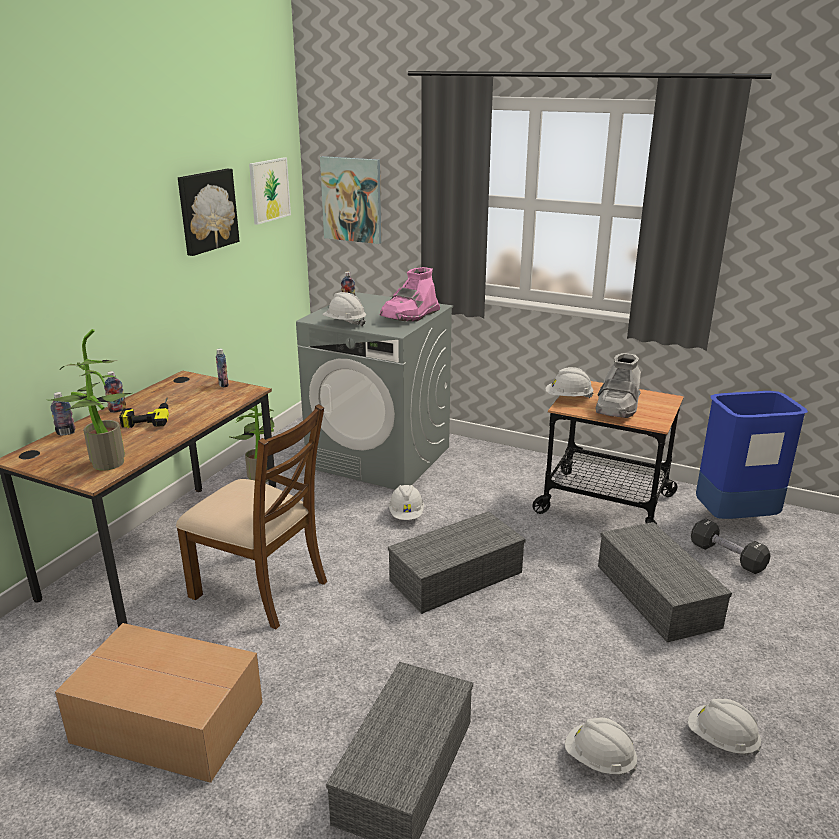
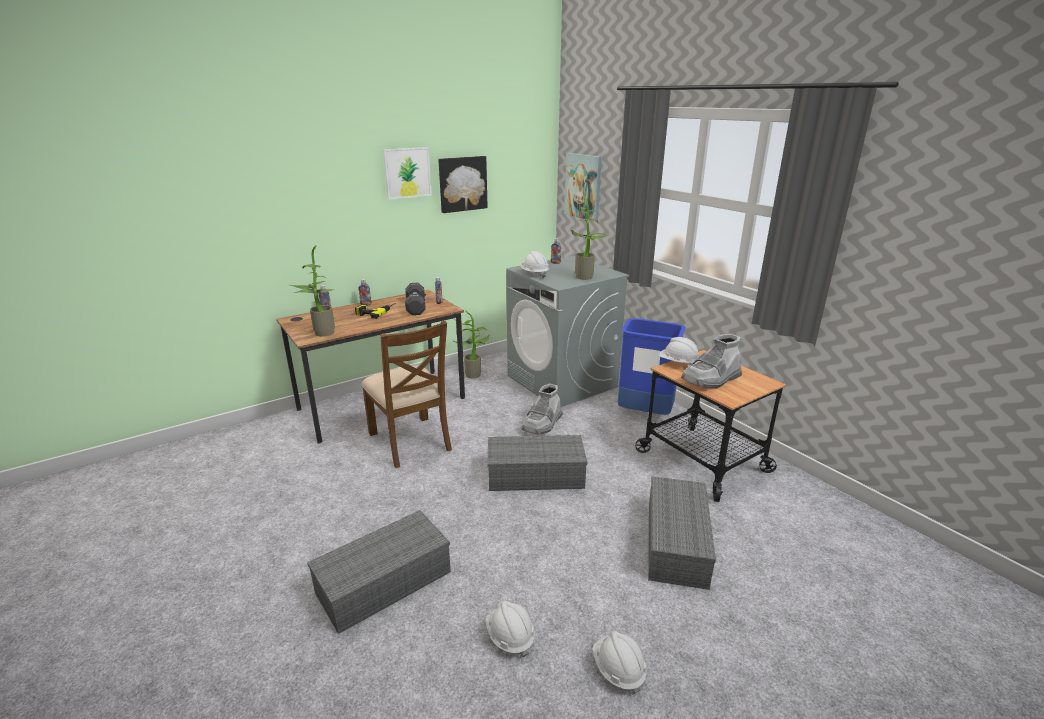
camera: 30 degrees right, 0 degrees up
cardboard box [55,623,263,783] -> none
picture [249,158,291,225] -> picture moved to [383,147,432,200]
pink boot [380,267,440,321] -> potted plant [571,195,611,280]
white hard hat [389,485,424,520] -> grey boot [521,384,563,434]
black dumbbell [691,518,771,574] -> black dumbbell moved to [405,283,426,315]
blue trash can [696,391,808,519] -> blue trash can moved to [618,318,686,415]

